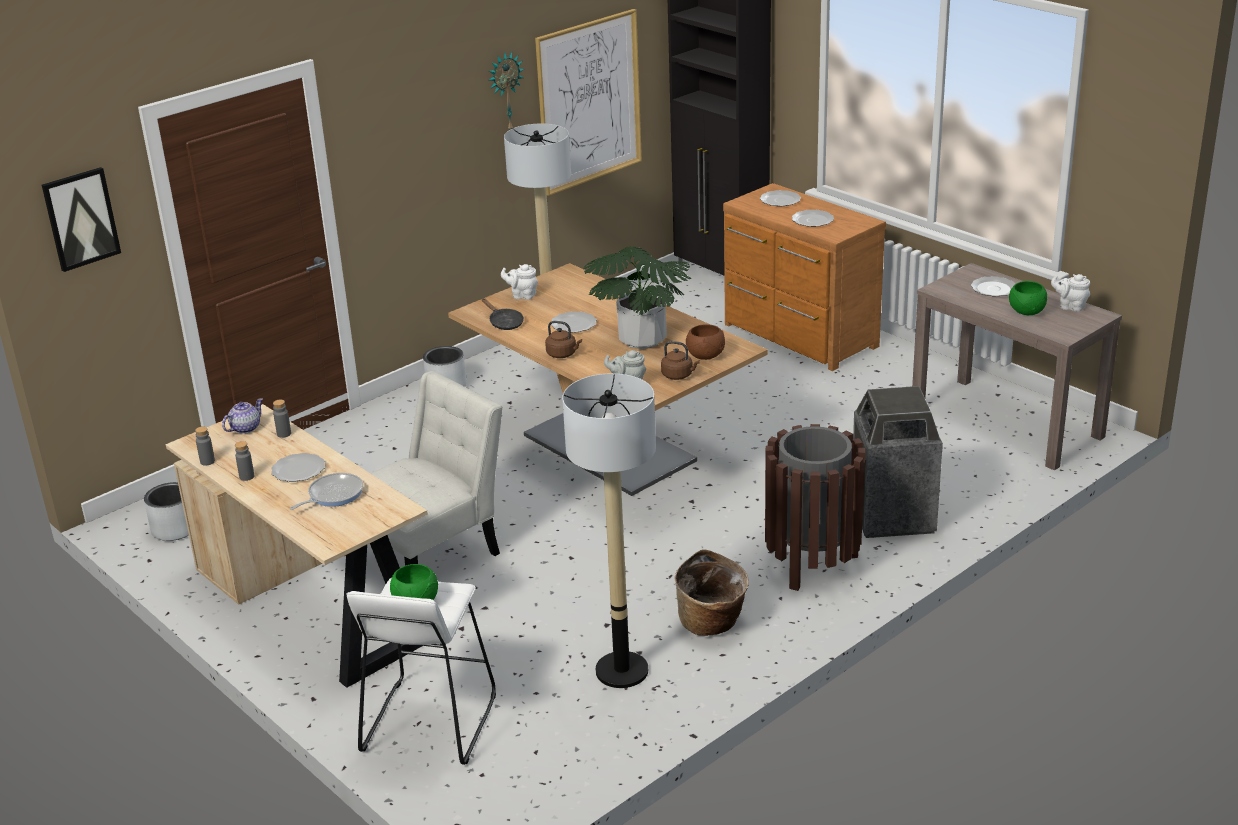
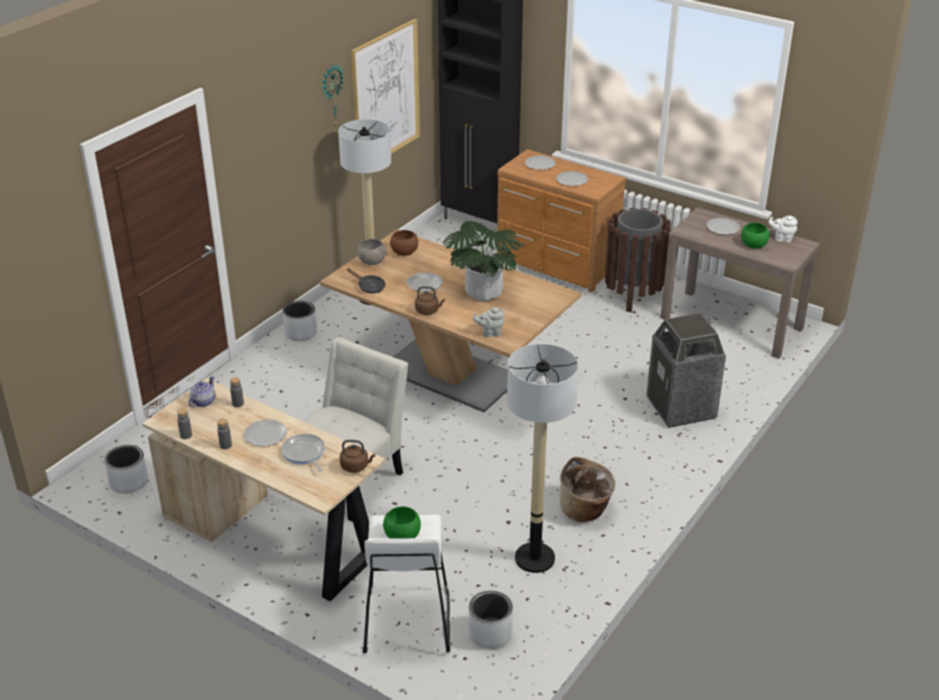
camera: 15 degrees left, 5 degrees up
picture [41,167,121,272] -> none
frying pan [290,473,363,510] -> frying pan turned 60 degrees counterclockwise [281,434,325,472]
white teapot [501,264,538,300] -> grey bowl [358,239,387,265]
brown kettle [661,341,700,380] -> brown kettle moved to [340,440,375,473]
brown bowl [686,324,725,360] -> brown bowl moved to [390,230,418,256]
brown trash can [765,424,865,591] -> brown trash can moved to [605,208,671,312]
none -> grey planter [468,591,513,649]

